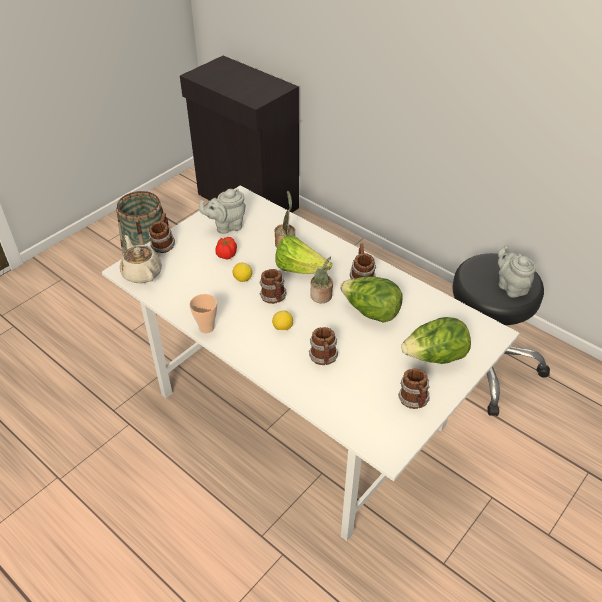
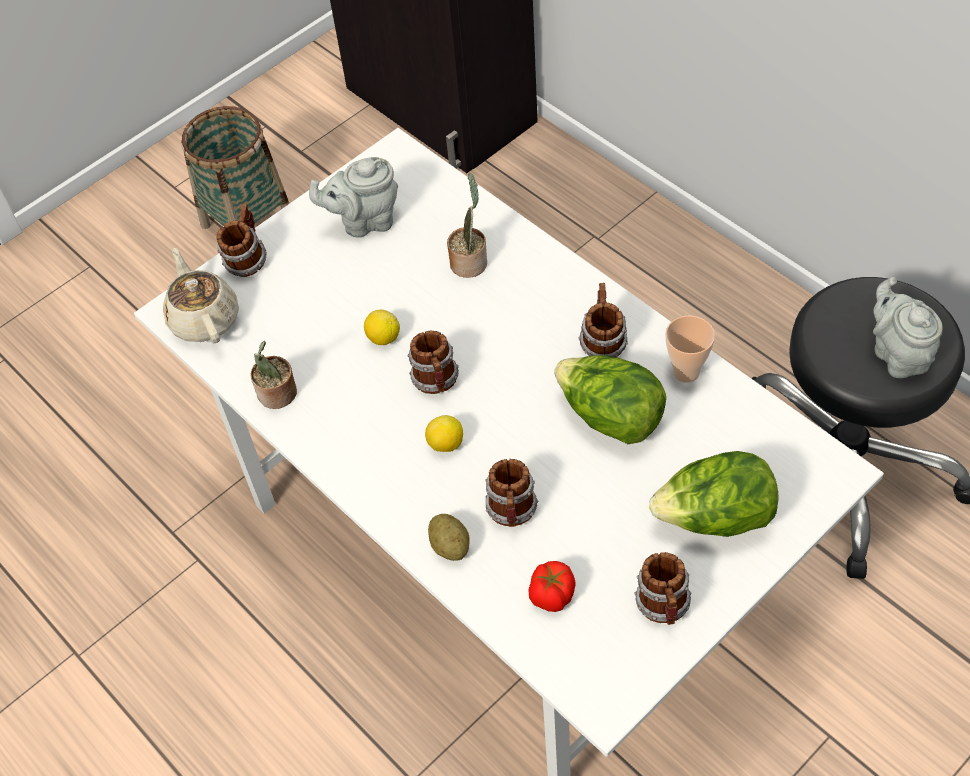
camera: 10 degrees right, 10 degrees up
cup [189,294,217,333] -> cup moved to [665,316,715,383]
tomato [216,237,237,259] -> tomato moved to [529,561,576,612]
lettuce [275,235,332,274] -> none
potted plant [310,257,333,303] -> potted plant moved to [251,341,297,409]
none -> potato [428,514,470,561]

